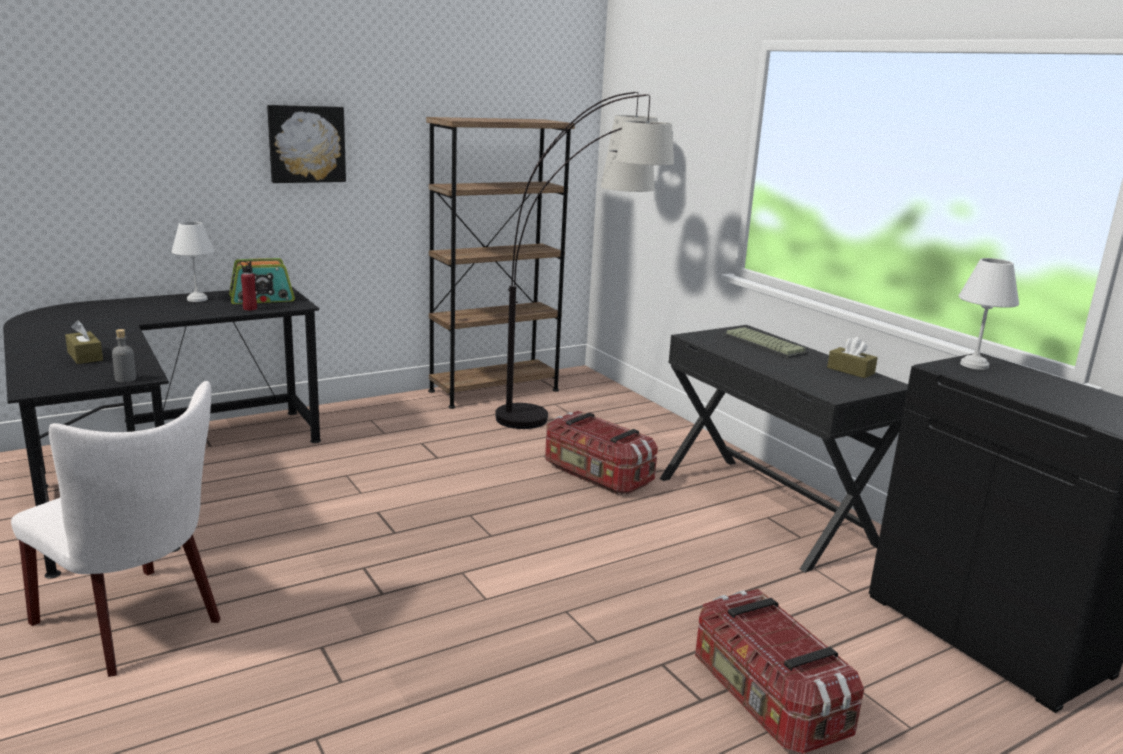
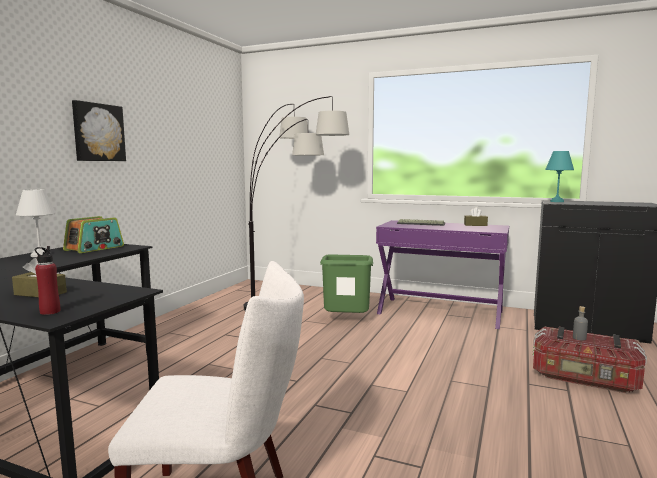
camera: 35 degrees left, 10 degrees down
grey bottle [112,329,136,382] -> grey bottle moved to [573,306,588,341]
red bottle [240,261,257,311] -> red bottle moved to [35,246,60,315]
brown bookcase [426,117,575,409] -> none
storage box [545,411,658,495] -> green trash can [320,254,373,313]
black desk [660,325,908,573] -> purple desk [376,220,509,329]
white table lamp [959,258,1019,370] -> turquoise table lamp [545,151,574,202]

